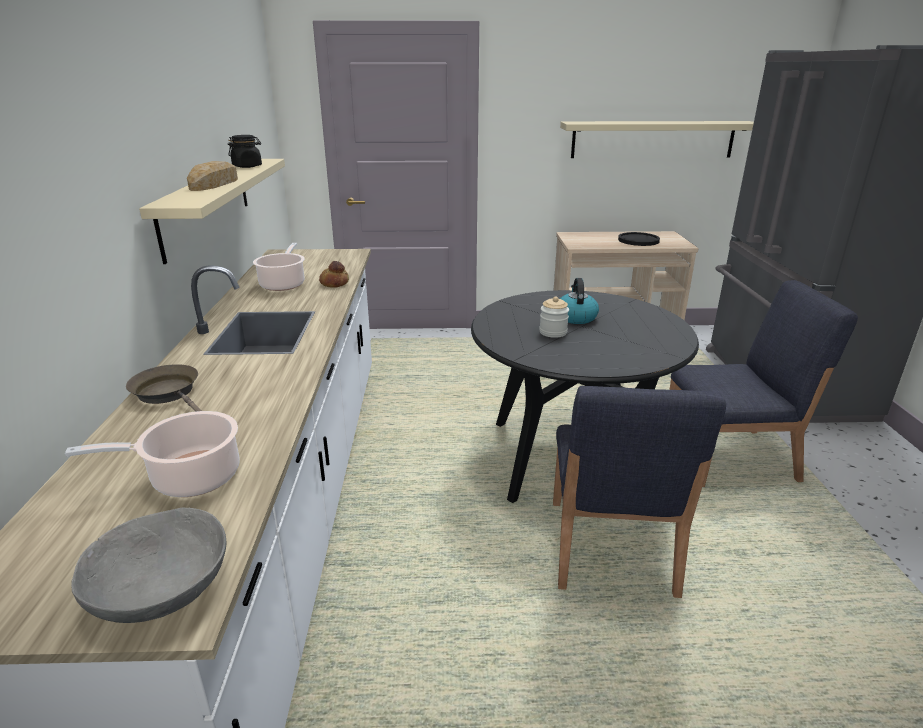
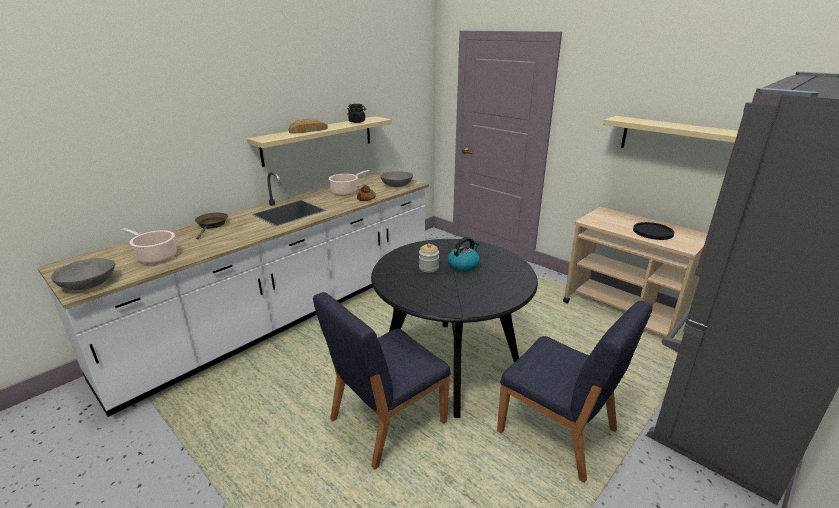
camera: 45 degrees right, 0 degrees up
none -> grey bowl [381,171,413,187]

